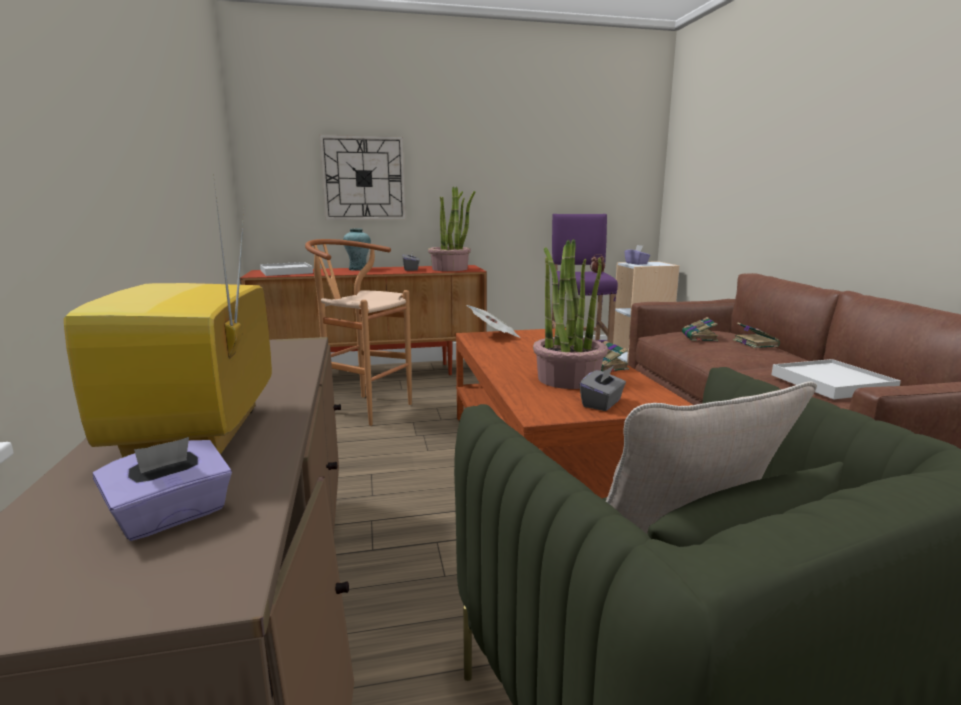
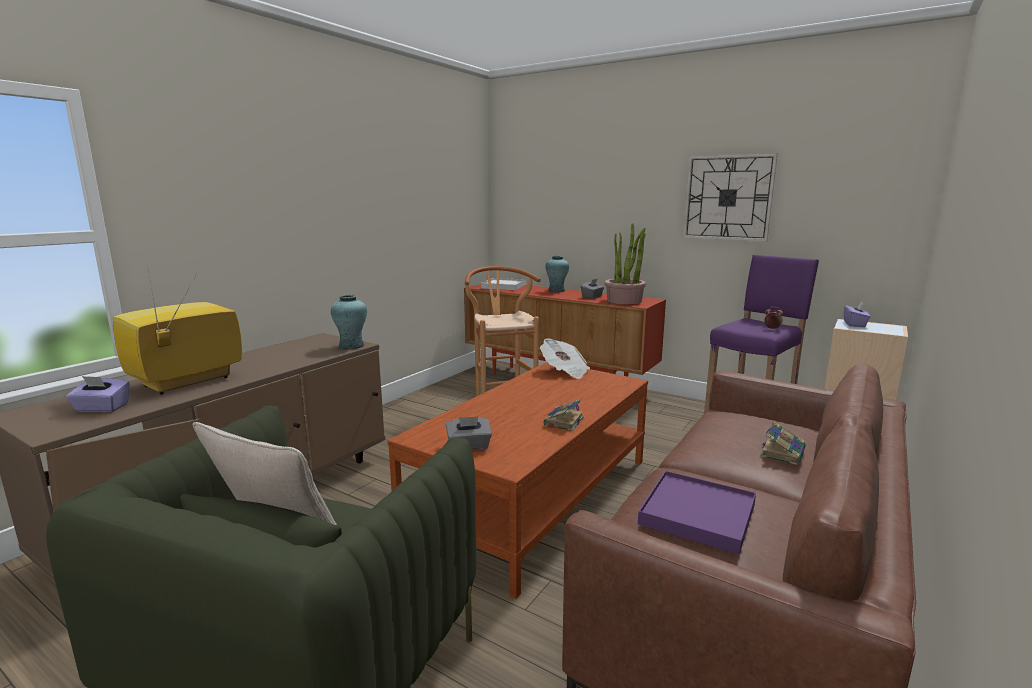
camera: 45 degrees right, 0 degrees up
wall clock [319,135,406,220] -> wall clock moved to [683,153,778,242]
potted plant [533,239,608,389] -> none
book [682,317,718,341] -> none
white tray [772,359,901,400] -> purple tray [638,471,756,555]
none -> turquoise vase [331,295,367,349]

